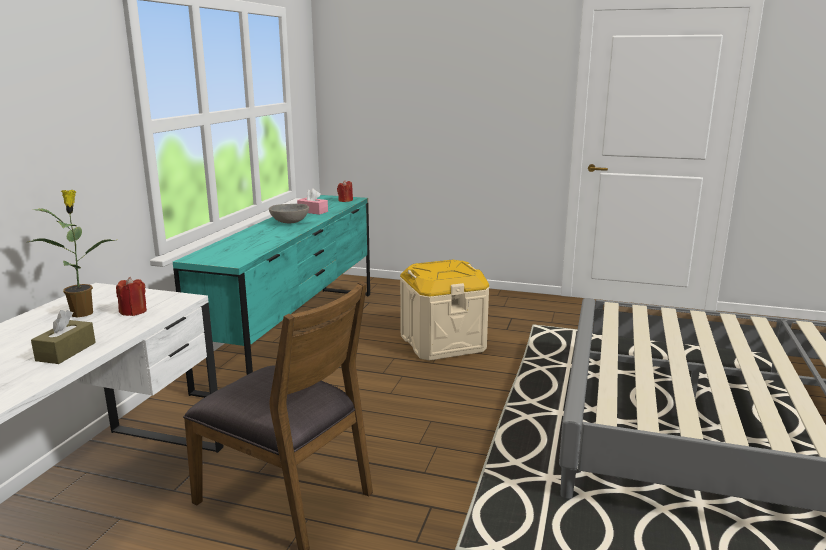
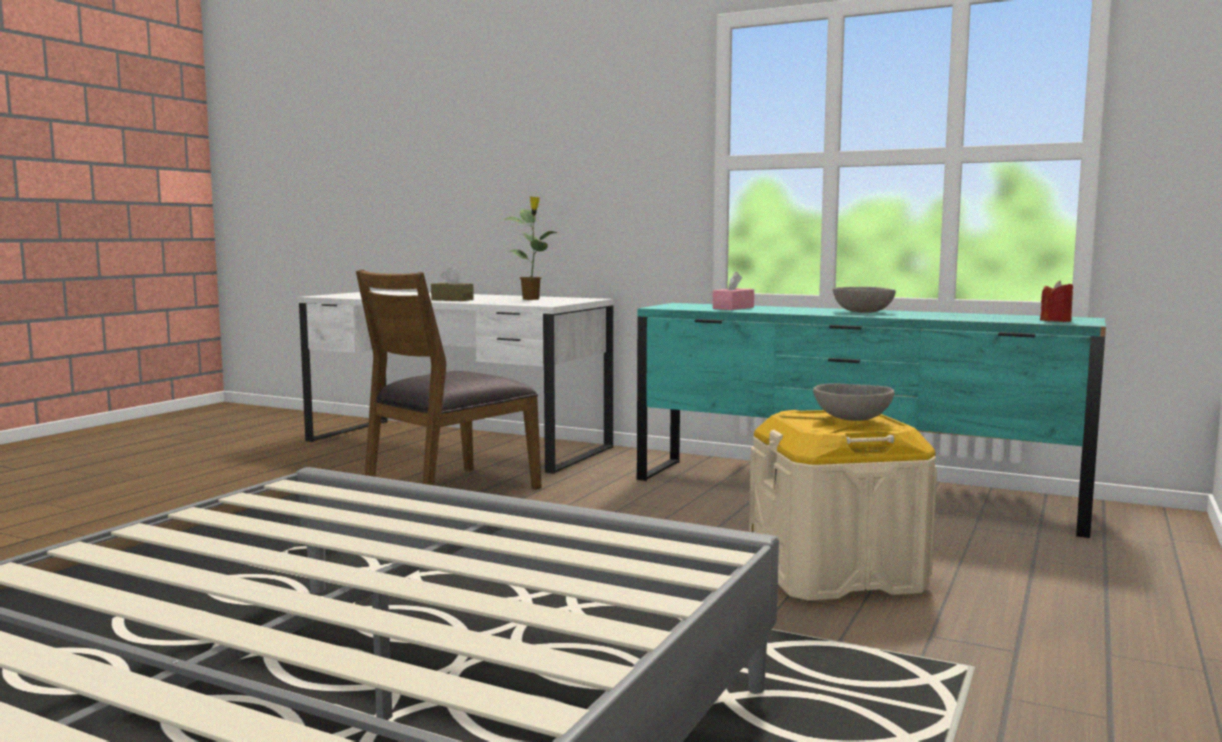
camera: 100 degrees right, 10 degrees down
red candle [116,277,147,316] -> none
pink tissue box [297,188,328,215] -> pink tissue box moved to [713,272,754,310]
none -> grey bowl [813,383,895,421]

